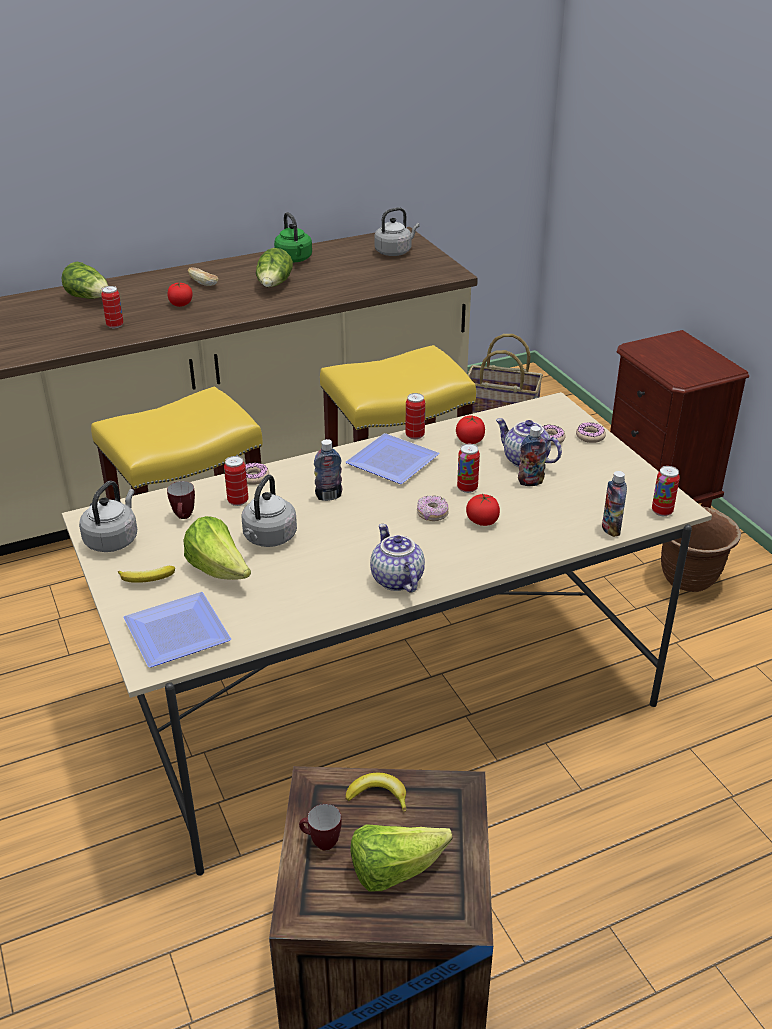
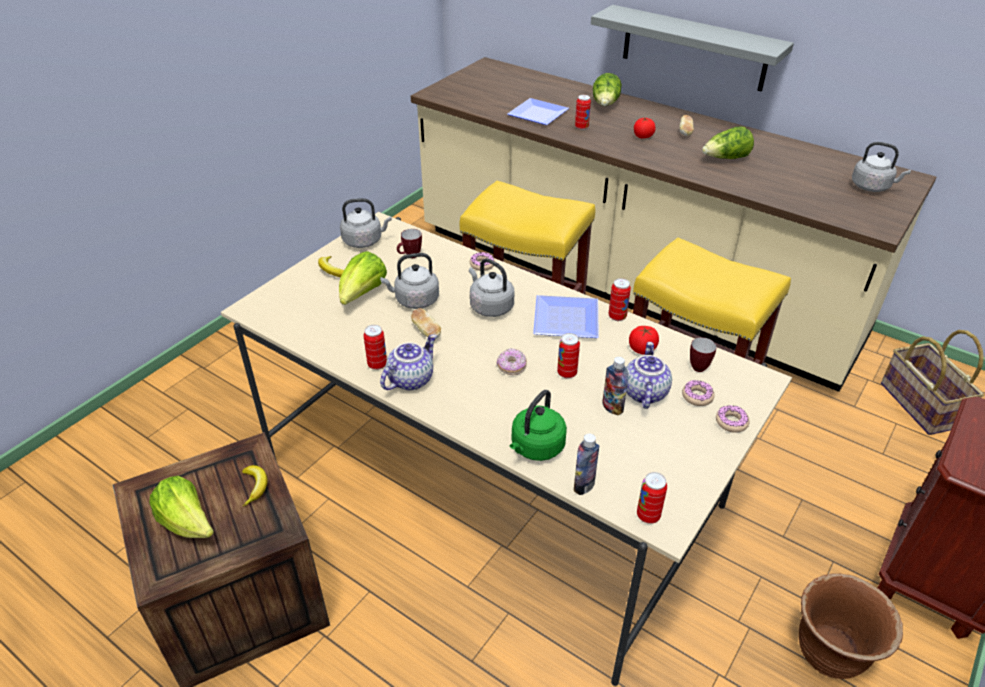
camera: 60 degrees right, 5 degrees up
plate [123,592,231,668] -> plate moved to [507,98,569,125]
can [224,456,249,506] -> can moved to [364,325,387,370]
green kettle [274,212,312,262] -> green kettle moved to [510,390,567,461]
mug [299,804,342,851] -> mug moved to [690,337,717,372]
bottle [314,439,342,501] -> grey kettle [469,258,514,317]
tomato [466,493,500,526] -> none
none -> bread [411,308,441,339]
none -> grey shelf [591,5,794,92]

